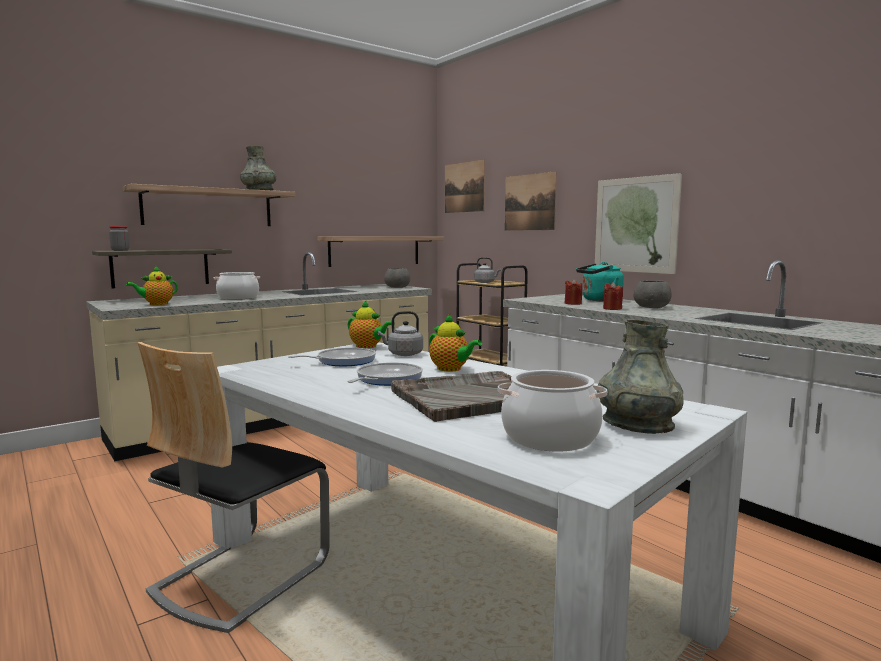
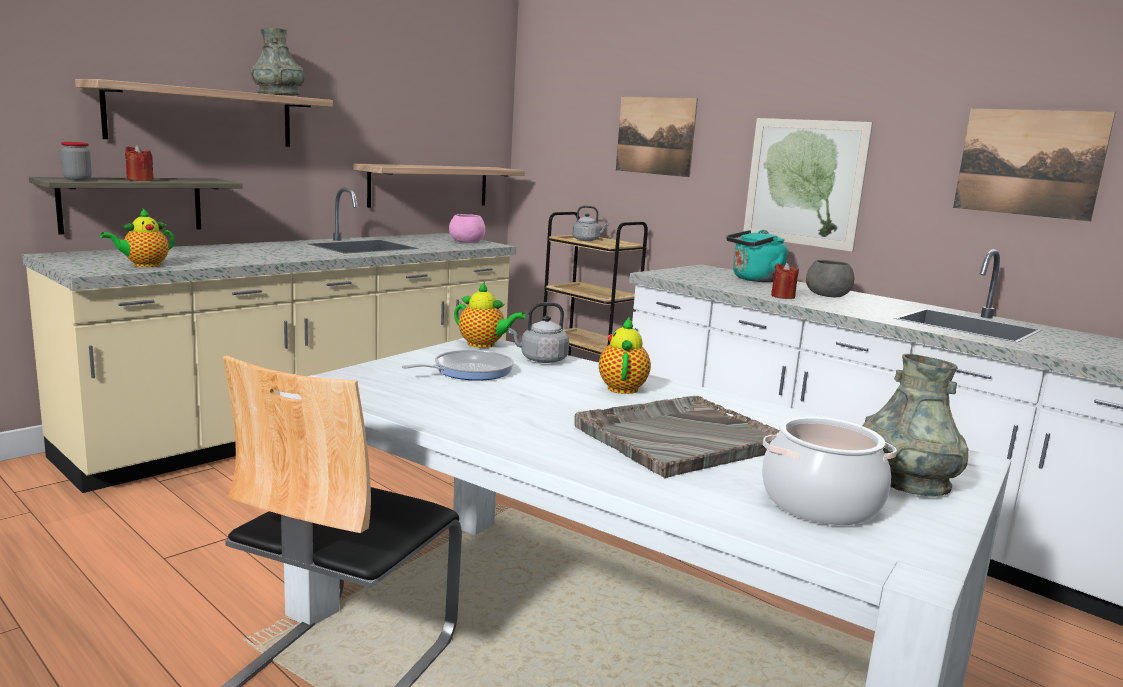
camera: 10 degrees left, 5 degrees up
cooking pot [214,272,260,300] -> none
frying pan [348,363,423,386] -> none
grey bowl [384,268,410,288] -> pink bowl [449,214,485,243]
teapot [429,314,482,371] -> teapot turned 120 degrees counterclockwise [599,317,651,394]
picture [445,159,485,213] -> picture moved to [953,108,1115,221]
red candle [565,279,582,305] -> red candle moved to [125,145,154,181]

